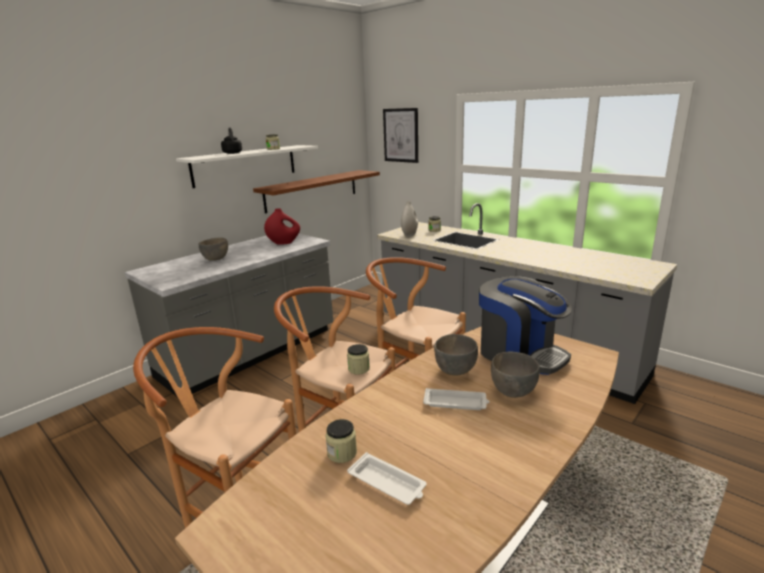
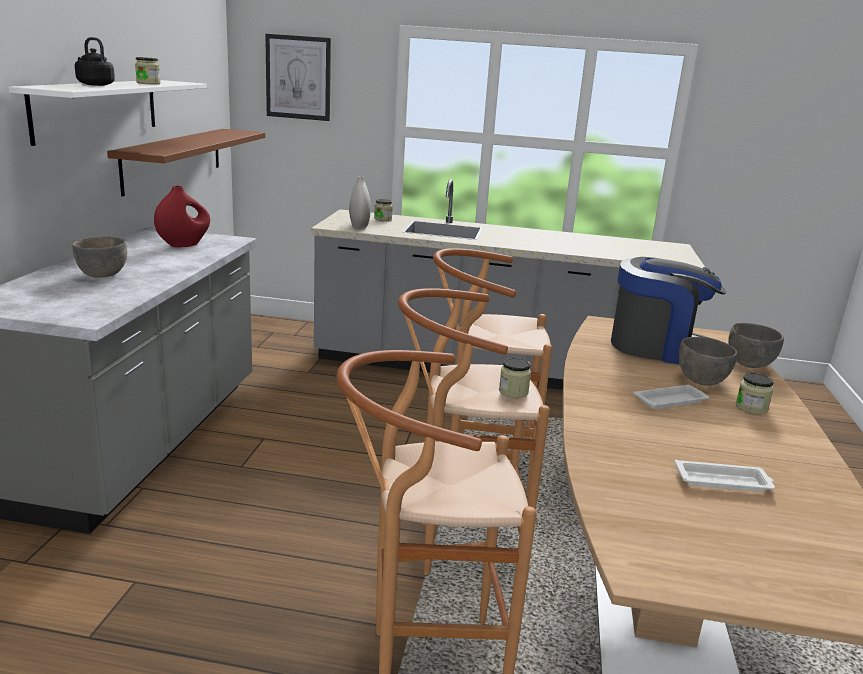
camera: 35 degrees left, 0 degrees up
jar [325,419,357,463] -> jar moved to [736,373,773,415]
grey bowl [434,334,478,376] -> grey bowl moved to [728,323,784,368]

